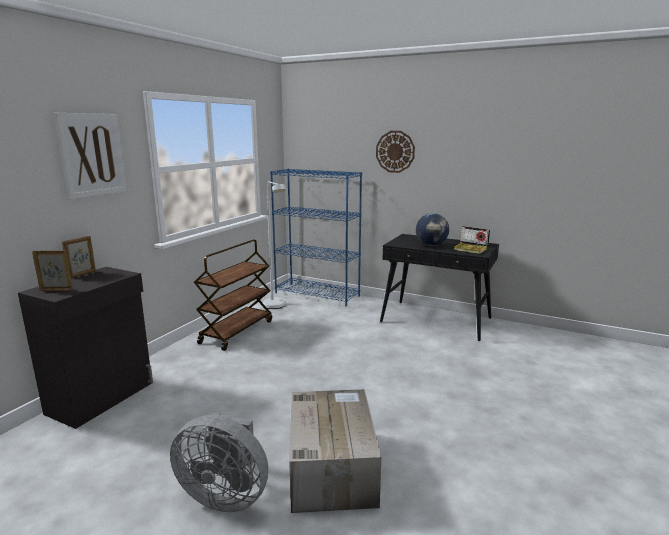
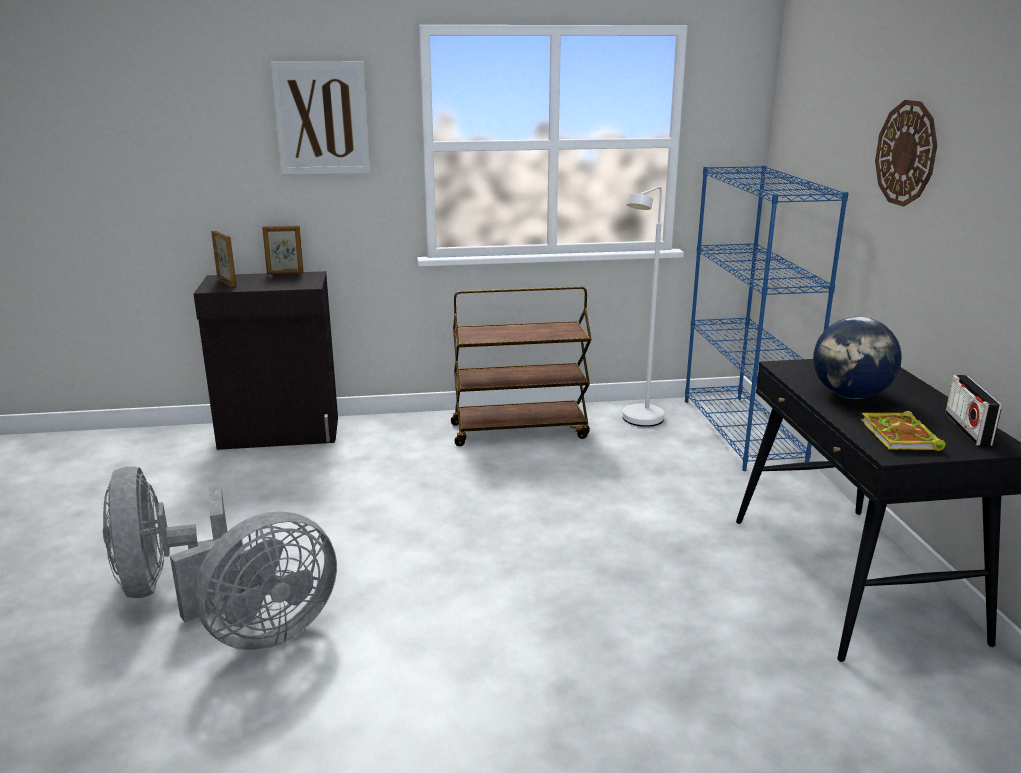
camera: 55 degrees right, 5 degrees up
cardboard box [289,389,381,513] -> grey fan [170,512,337,651]

